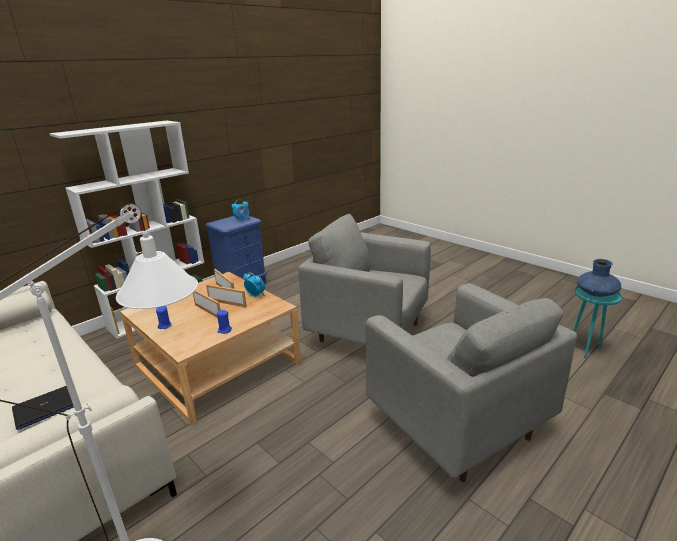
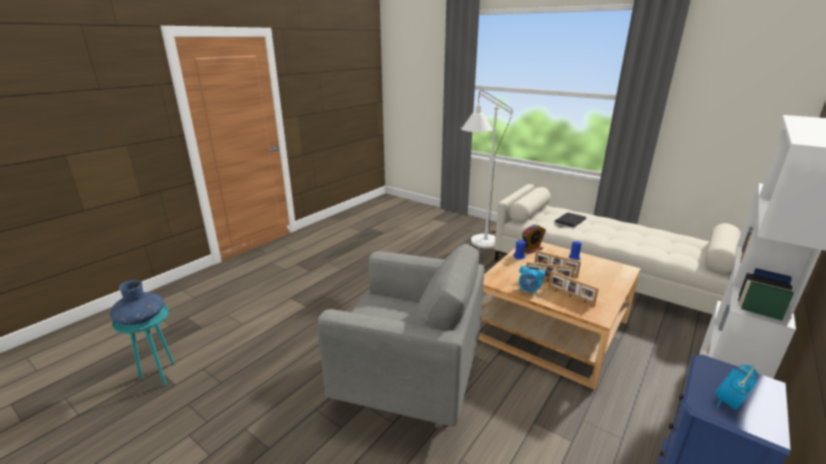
camera: 170 degrees right, 0 degrees up
grey armchair [365,283,577,482] -> none
none -> alarm clock [522,224,546,254]

